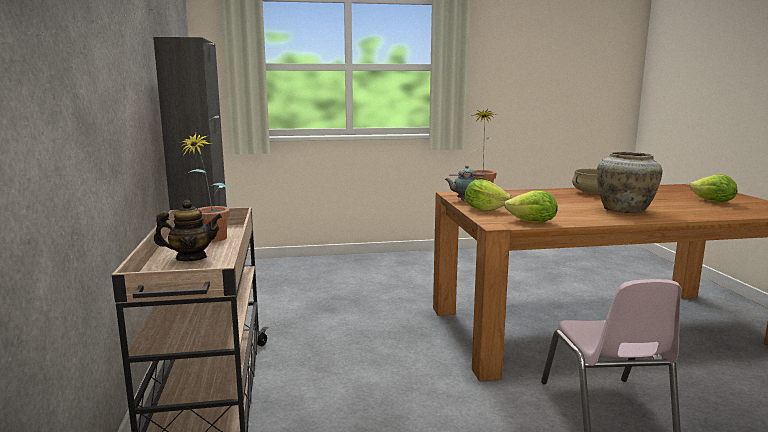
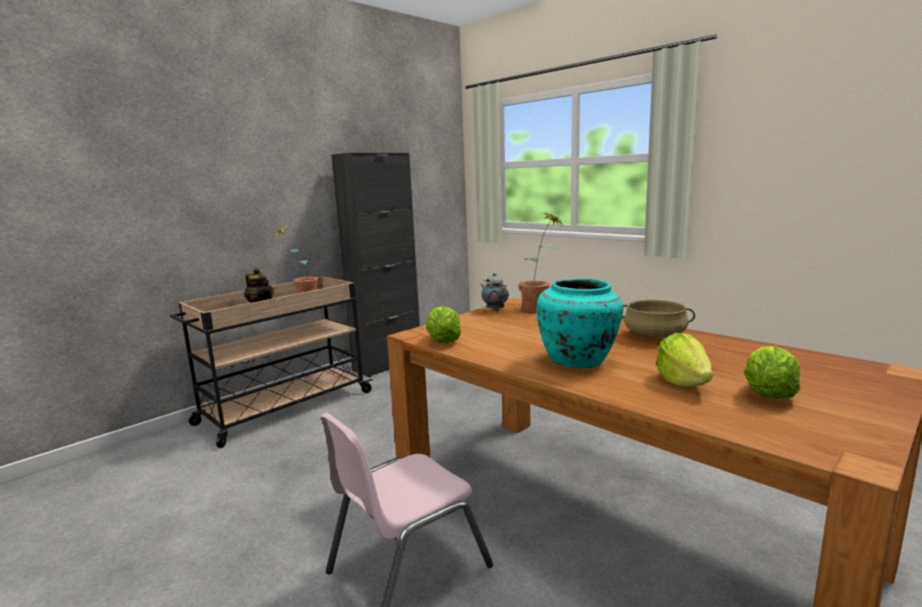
camera: 55 degrees right, 0 degrees up
lettuce [465,179,512,211] -> lettuce moved to [656,333,713,387]
beige vase [596,152,662,213] -> turquoise vase [537,279,623,368]

